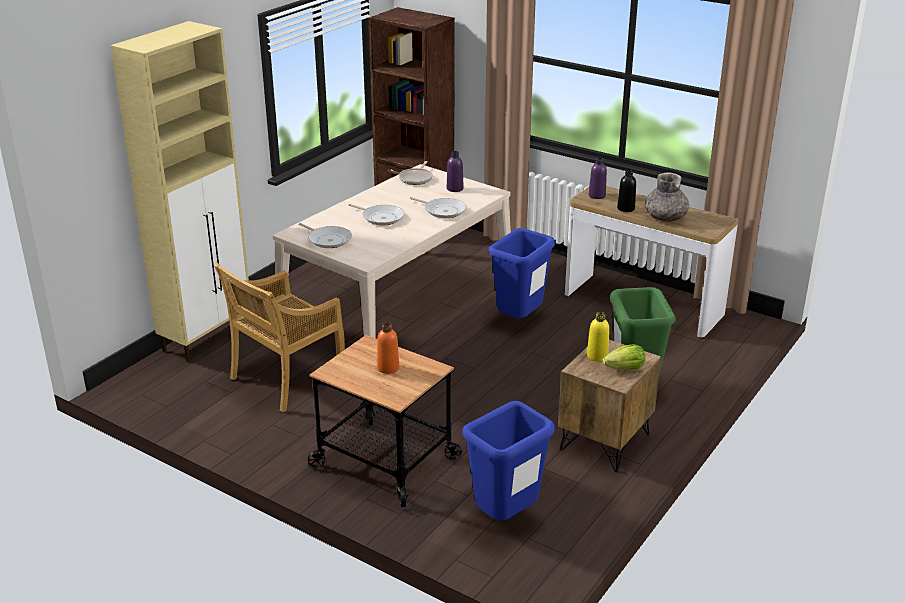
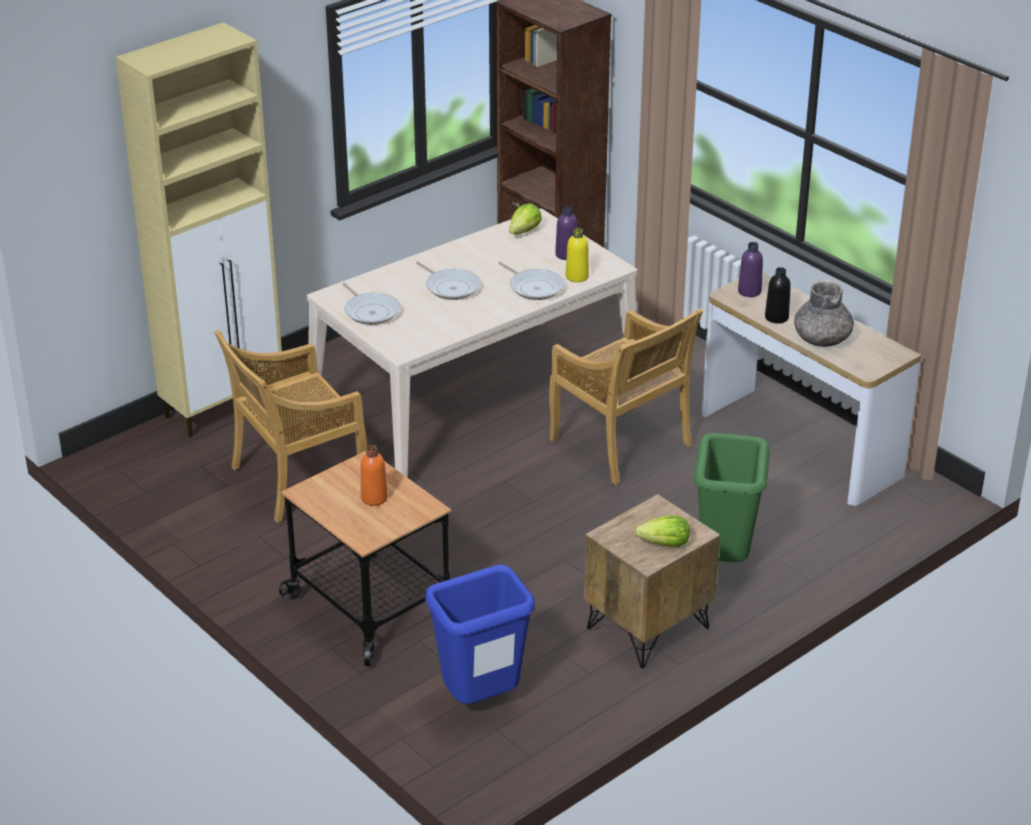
camera: 15 degrees right, 5 degrees up
frying pan [399,161,433,185] -> lettuce [509,203,542,234]
blue trash can [488,228,555,318] -> beige chair [549,308,703,485]
yellow bottle [587,312,609,362] -> yellow bottle moved to [566,228,589,282]

